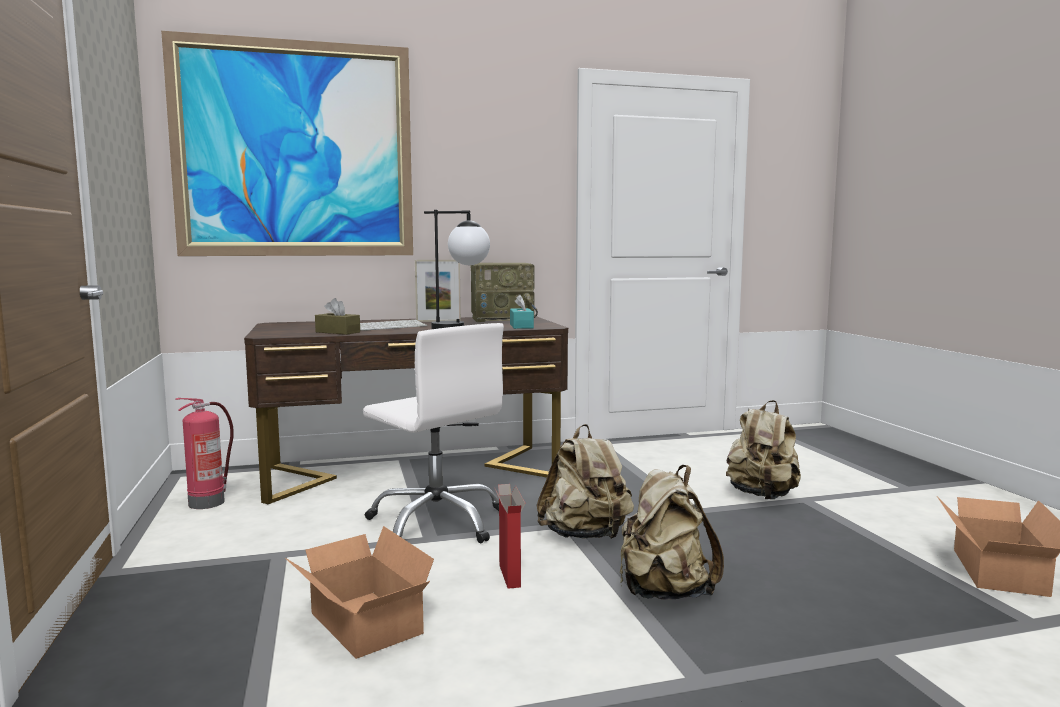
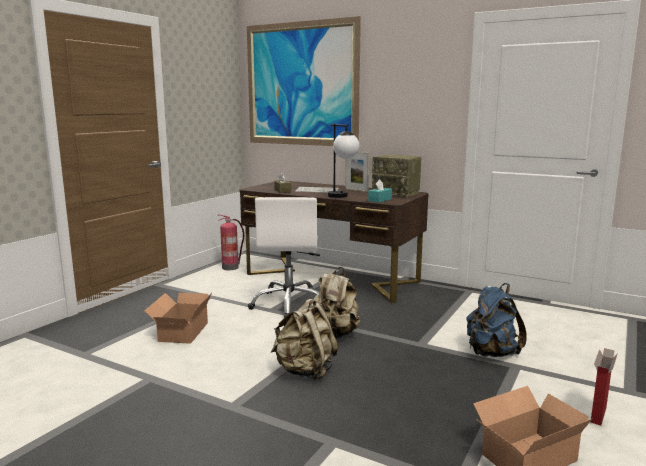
camera: 45 degrees right, 5 degrees up
cardboard box [494,484,525,589] -> cardboard box moved to [590,348,618,425]
beige backpack [726,400,801,499] -> blue backpack [466,283,527,357]

